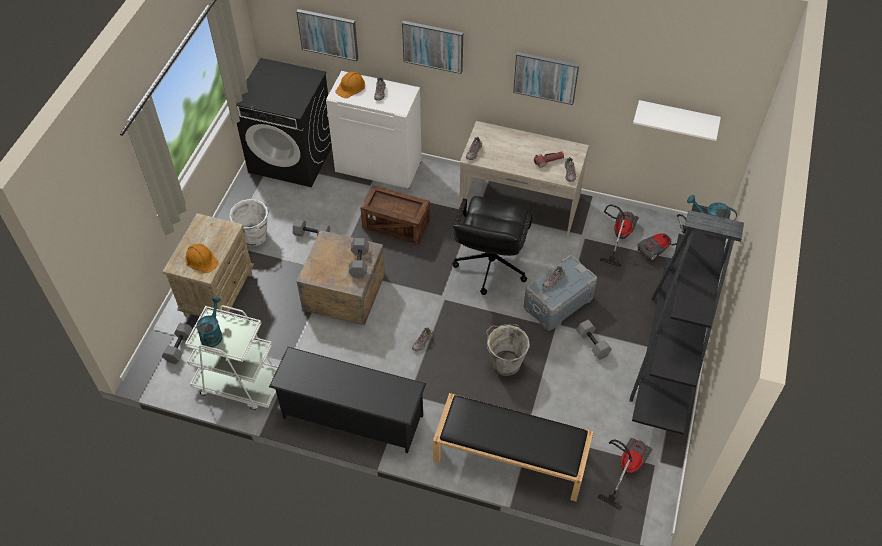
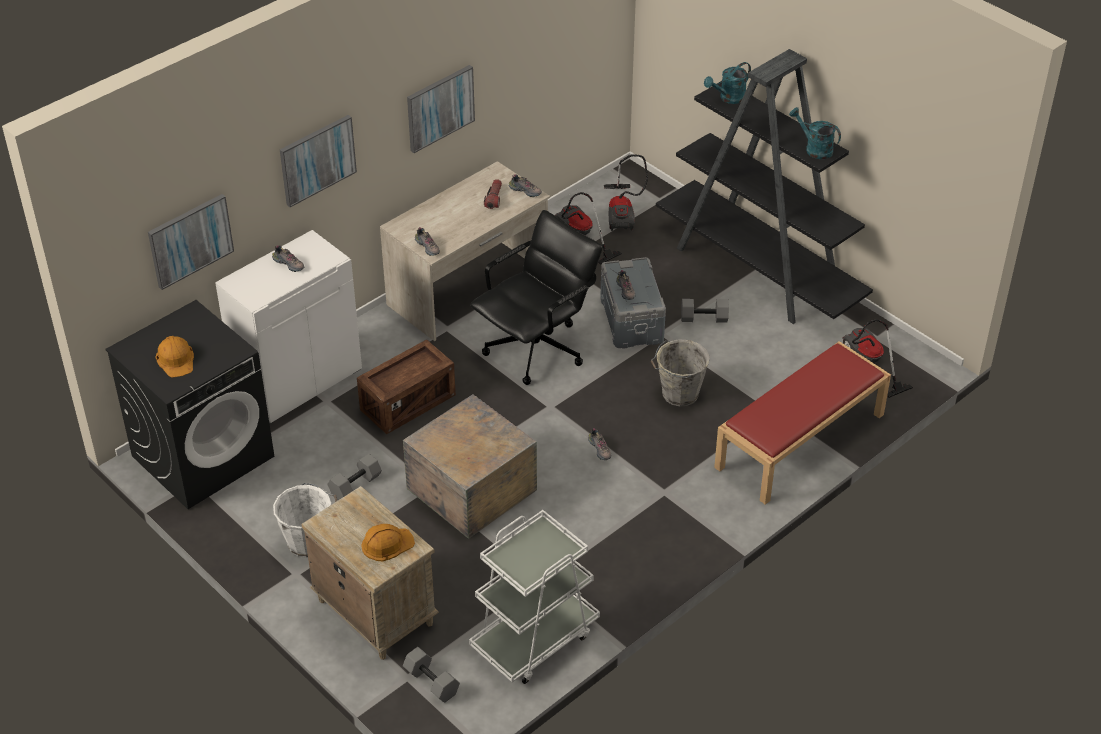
camera: 60 degrees left, 10 degrees down
turquoise watering can [196,297,222,347] -> turquoise watering can moved to [789,107,841,159]
black shoe rack [269,347,426,453] -> none
orange hard hat [336,72,365,98] -> orange hard hat moved to [155,336,194,378]
grey dumbbell [349,238,369,278] -> none
black bench [433,393,594,502] -> red bench [714,341,891,505]
black office chair [452,196,533,295] -> black office chair turned 90 degrees counterclockwise [470,210,602,385]
white shelf [633,100,721,141] -> none

